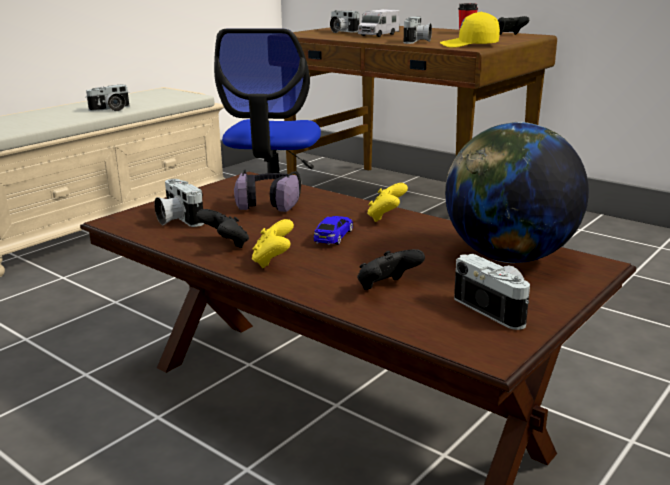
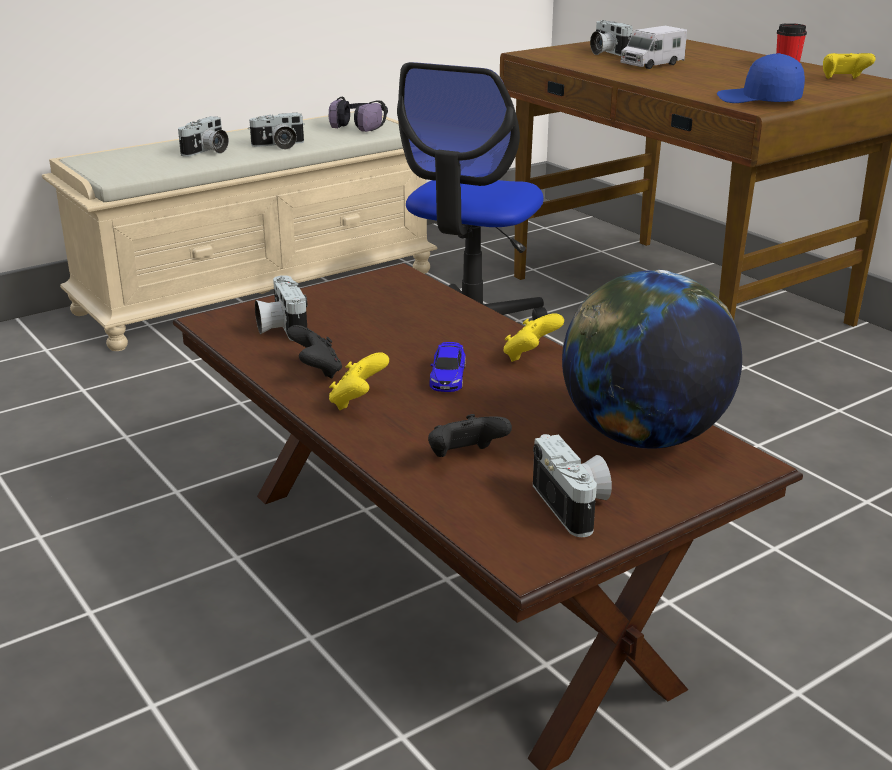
camera: 15 degrees right, 5 degrees up
headphones [234,169,301,212] -> headphones moved to [329,97,388,132]
toy car [314,216,353,245] -> toy car turned 150 degrees clockwise [430,342,465,392]
camera [404,17,432,44] -> camera moved to [178,116,229,157]
yellow cap [440,12,500,48] -> blue cap [717,53,805,103]
black game controller [498,16,529,36] -> yellow game controller [823,53,876,79]

